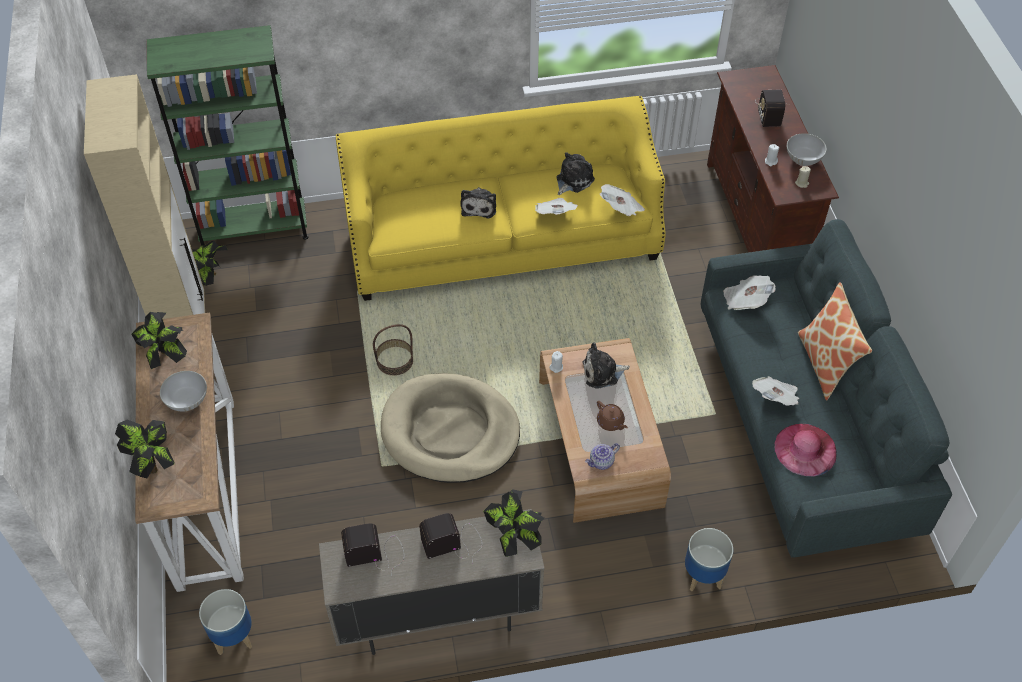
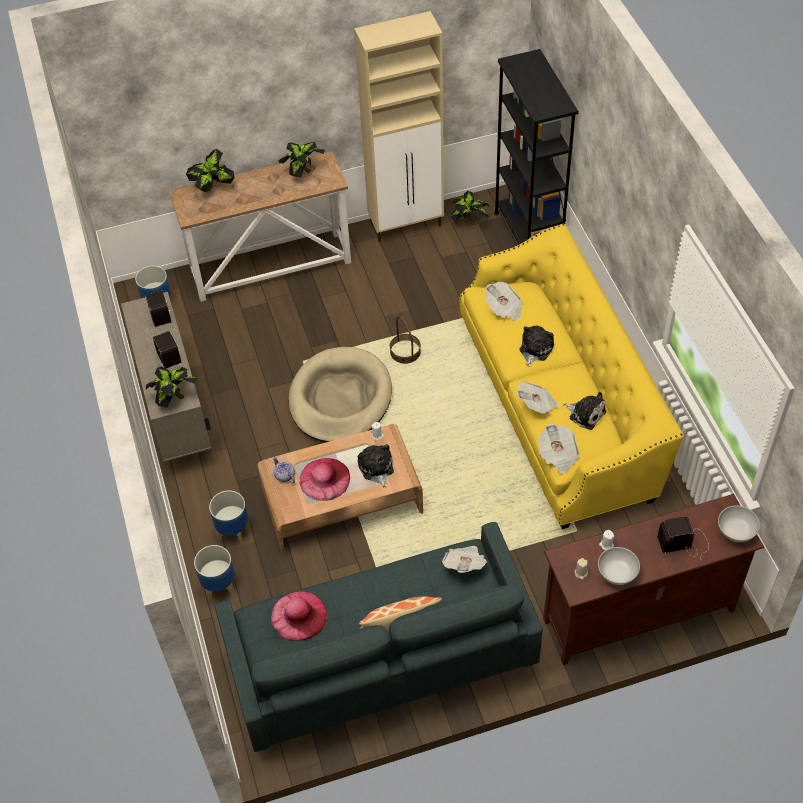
camera: 85 degrees right, 0 degrees up
green bookcase [147,25,308,245] -> black bookcase [494,49,578,244]
white bowl [160,371,207,412] -> white bowl moved to [718,506,760,542]
plush toy [460,187,496,218] -> plush toy turned 120 degrees clockwise [519,326,554,367]
brown teapot [597,401,628,431] -> pink hat [300,458,350,501]
newspaper [752,376,799,406] -> newspaper moved to [485,282,524,321]
none -> planter [209,490,249,545]

